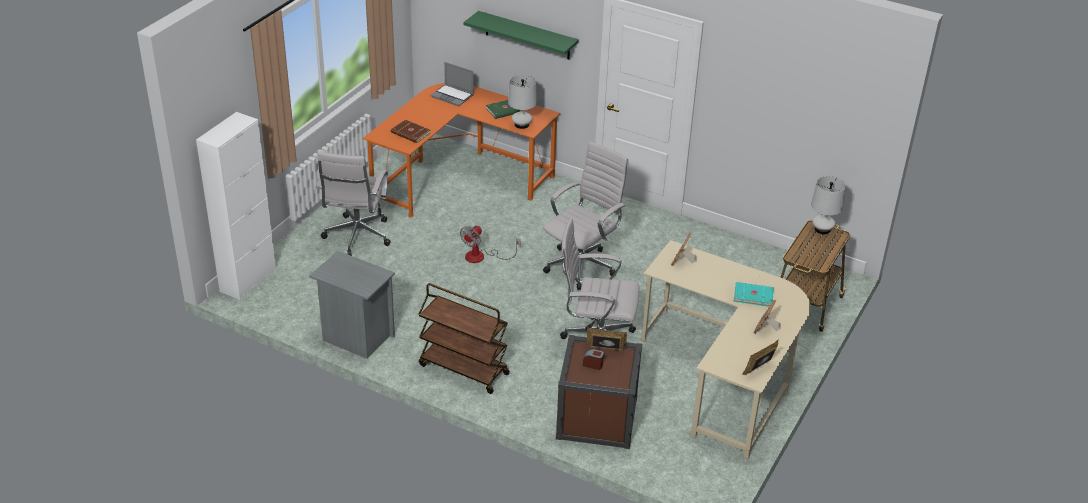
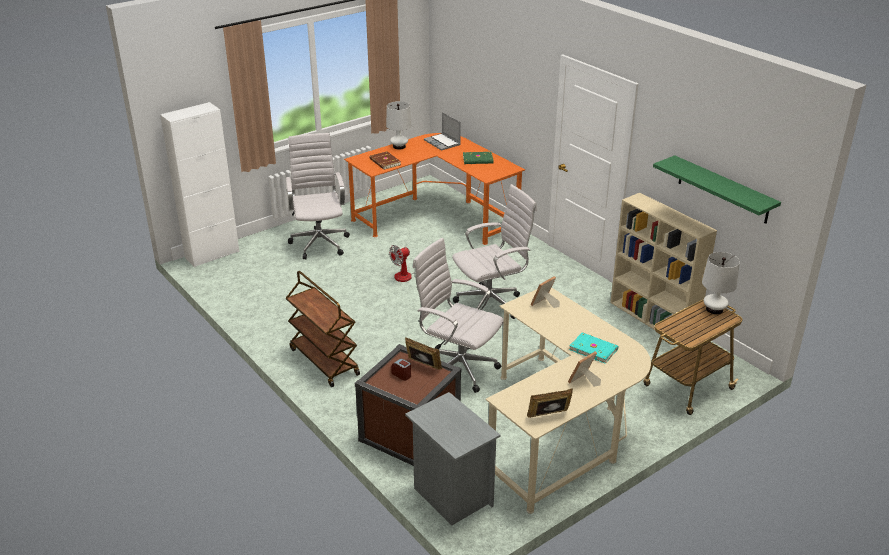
camera: 25 degrees right, 5 degrees down
grey nightstand [309,251,395,359] -> grey nightstand moved to [405,392,500,525]
white office chair [316,151,391,256] -> white office chair turned 135 degrees clockwise [286,133,350,259]
green shelf [464,11,579,59] -> green shelf moved to [653,155,781,224]
white table lamp [508,75,537,129] -> white table lamp moved to [386,101,411,150]
none -> beige bookcase [610,193,717,330]

